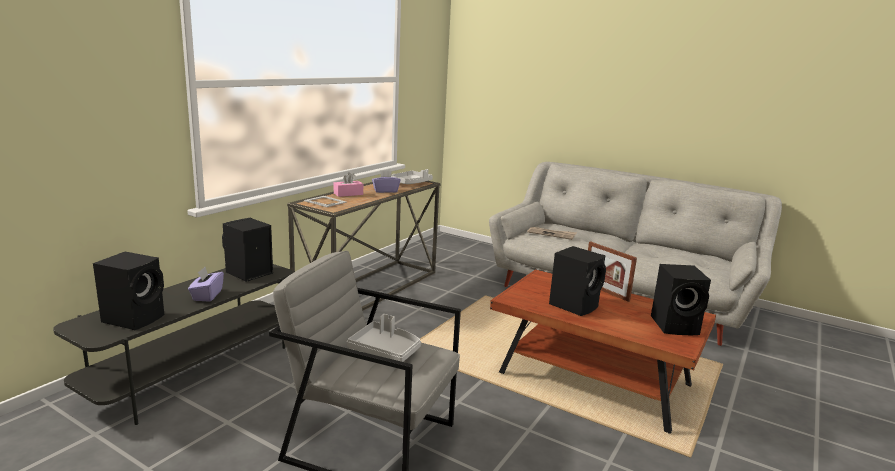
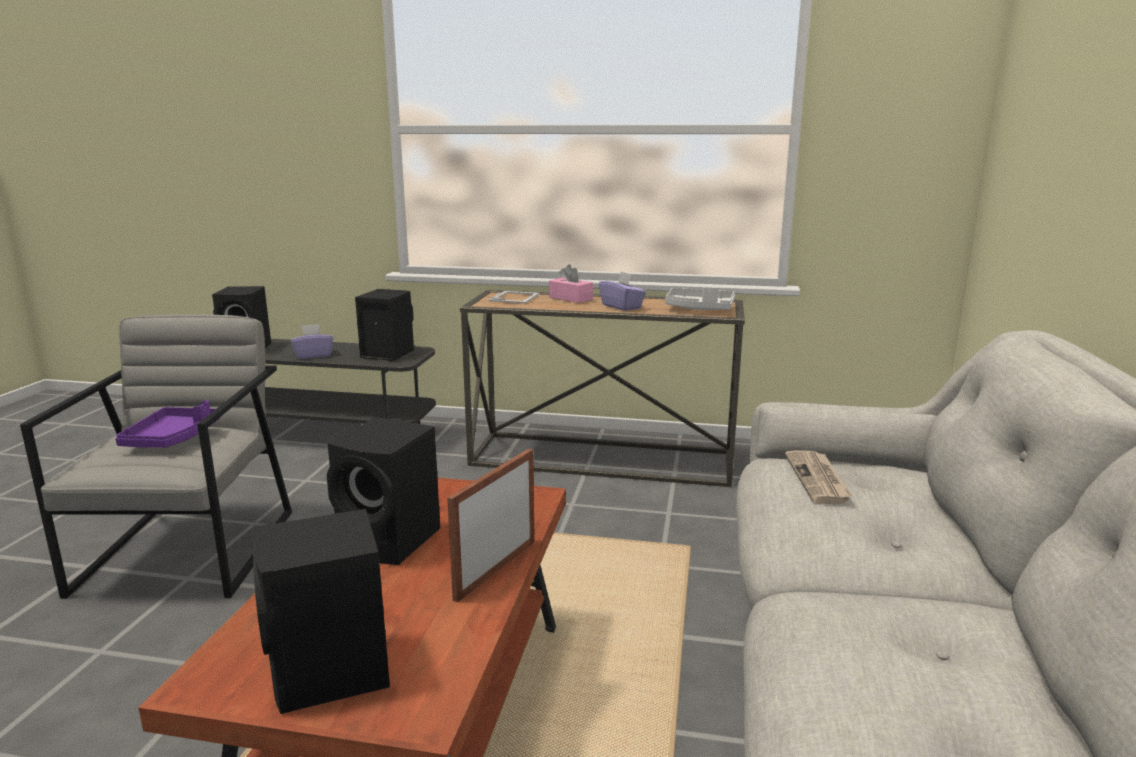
camera: 70 degrees right, 0 degrees up
grey tray [347,314,421,362] -> purple tray [115,400,220,448]

